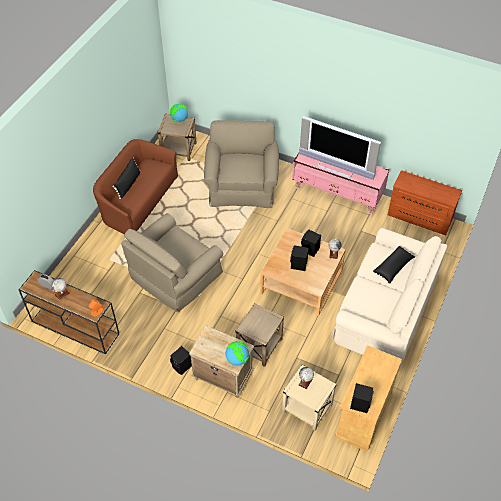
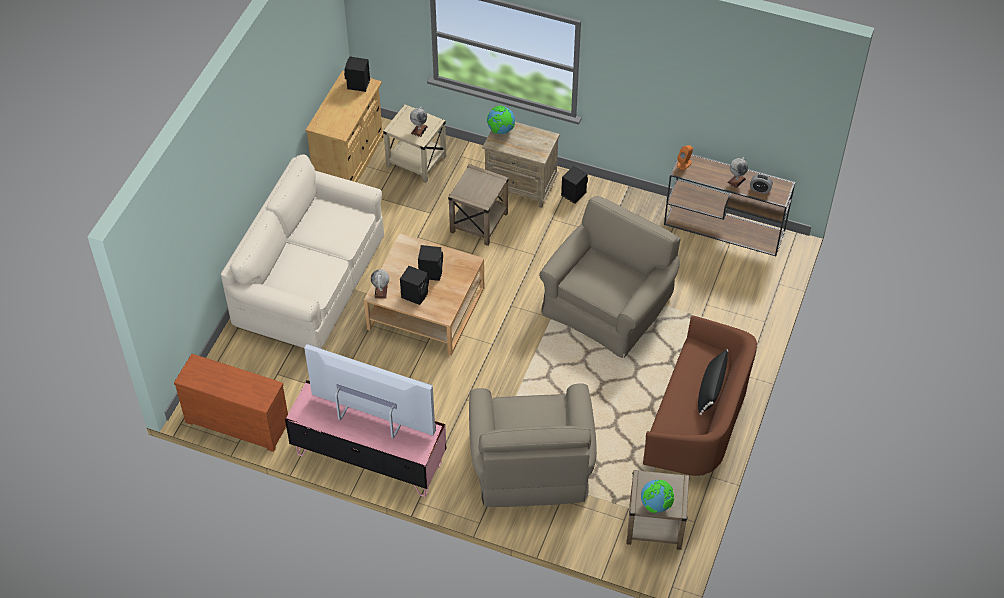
camera: 175 degrees right, 0 degrees up
black pillow [373,245,415,284] -> none

